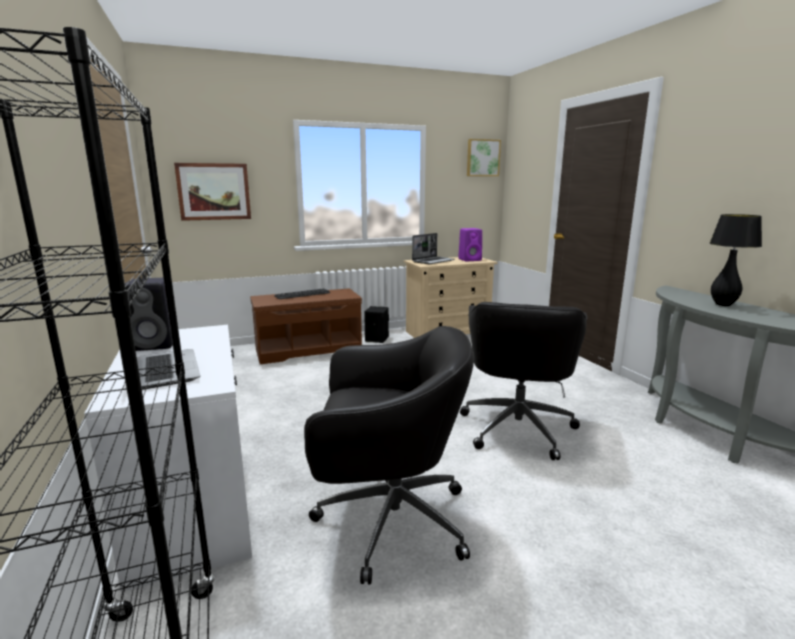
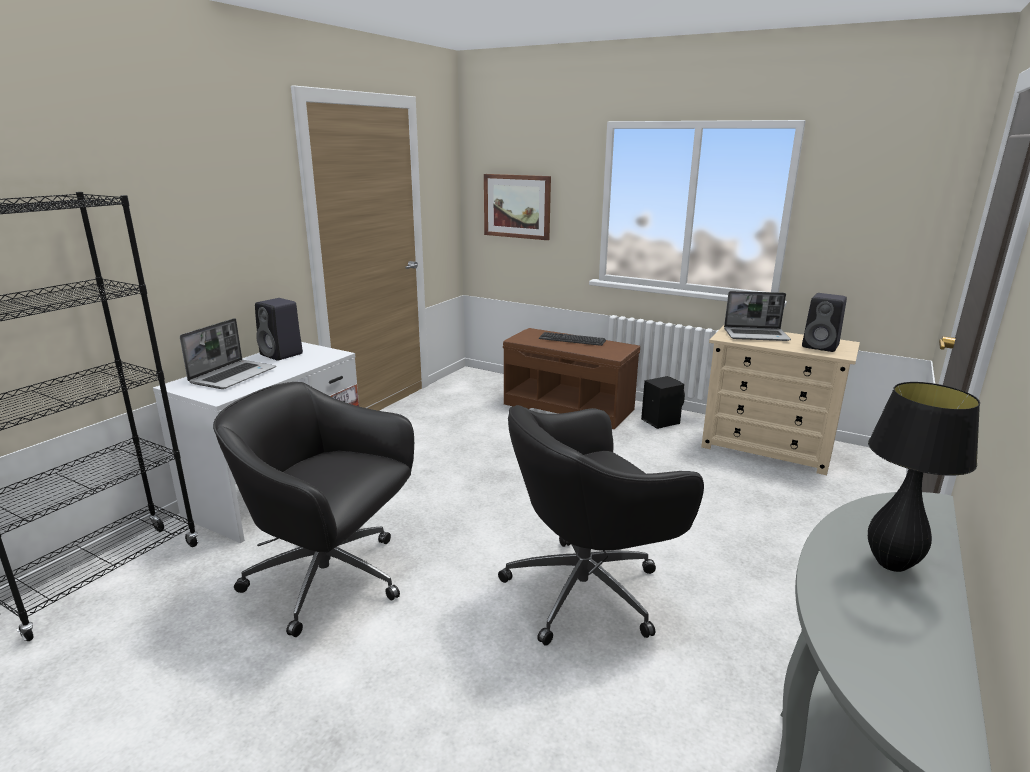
camera: 50 degrees right, 5 degrees up
black office chair [304,326,474,584] -> black office chair turned 150 degrees clockwise [213,382,414,637]
purple speaker [458,228,482,261] -> black speaker [802,293,847,352]
picture [467,139,501,176] -> none

